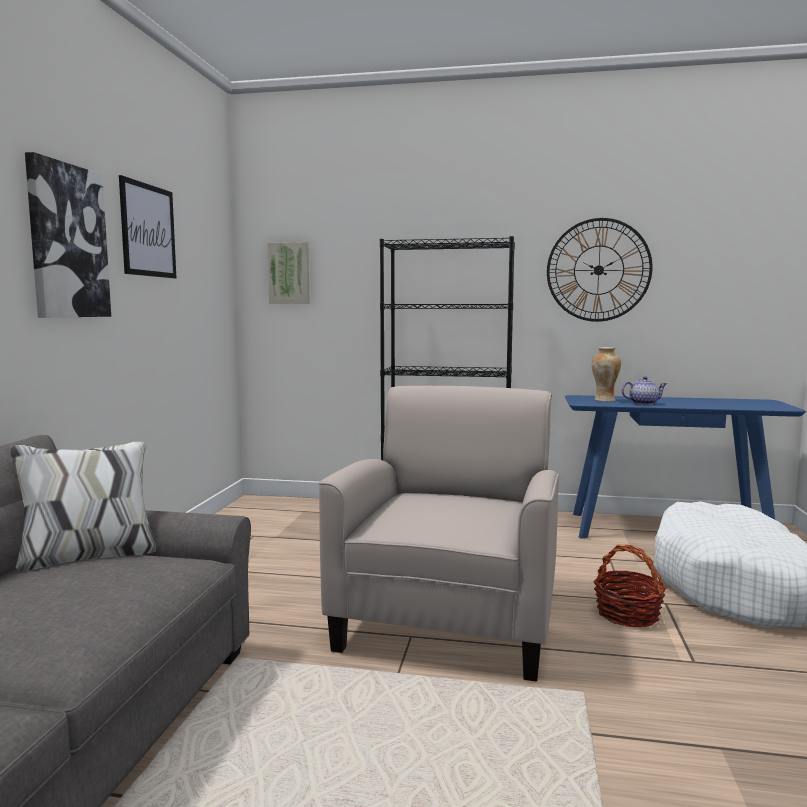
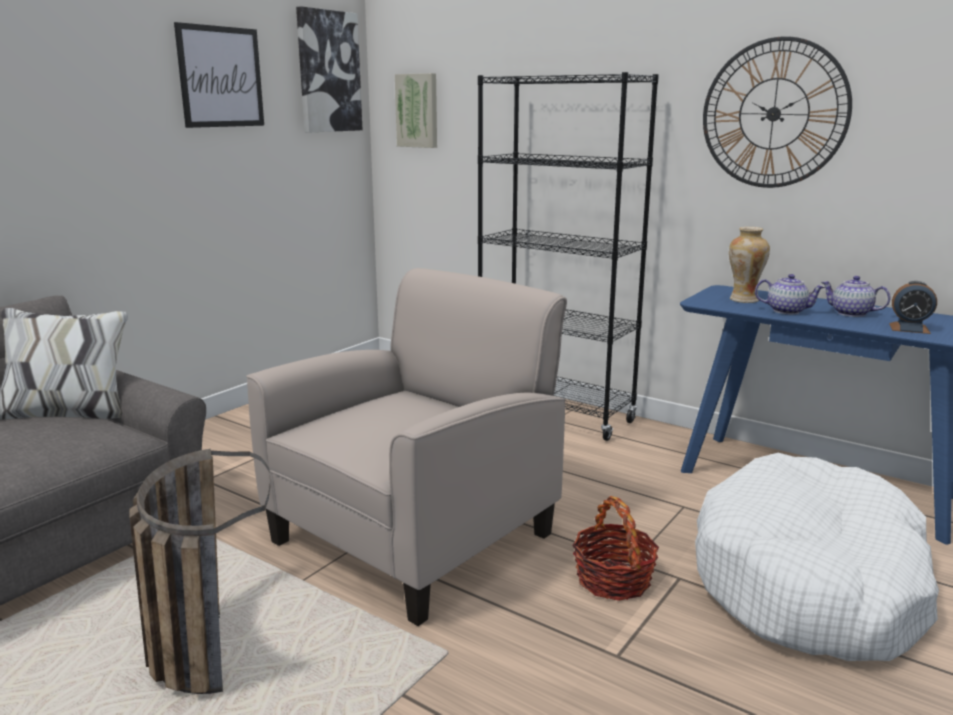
camera: 25 degrees right, 10 degrees up
picture [25,152,111,318] -> picture moved to [296,6,363,133]
none -> basket [129,449,270,694]
none -> teapot [821,276,890,317]
none -> alarm clock [889,281,937,334]

